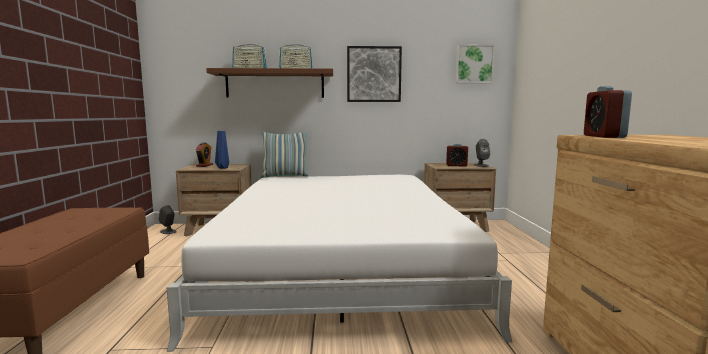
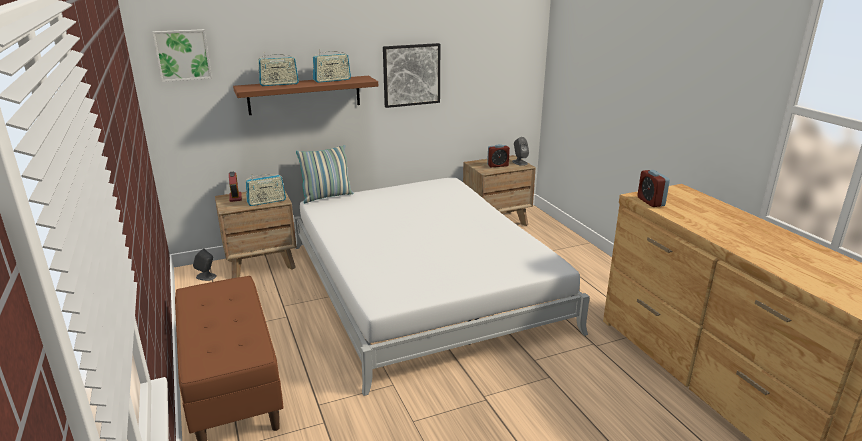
camera: 20 degrees left, 15 degrees up
blue vase [215,131,229,169] -> radio [245,174,286,206]
picture [455,44,495,83] -> picture moved to [153,29,212,82]

